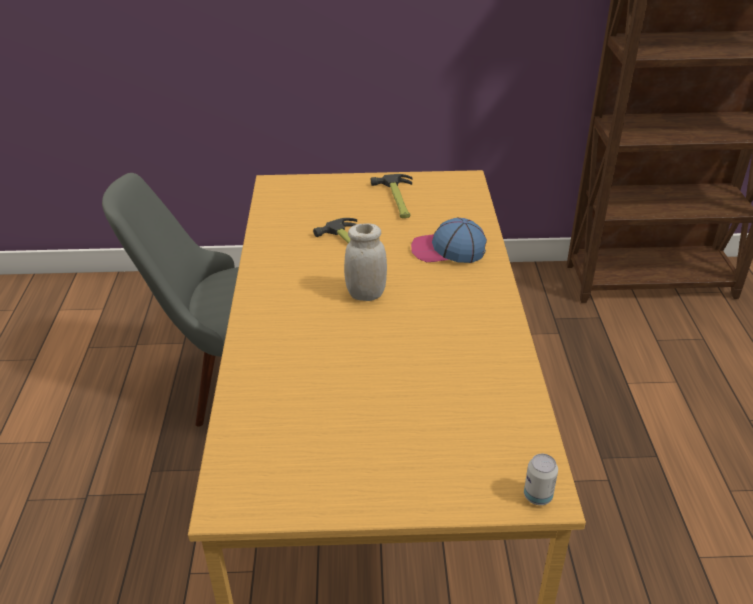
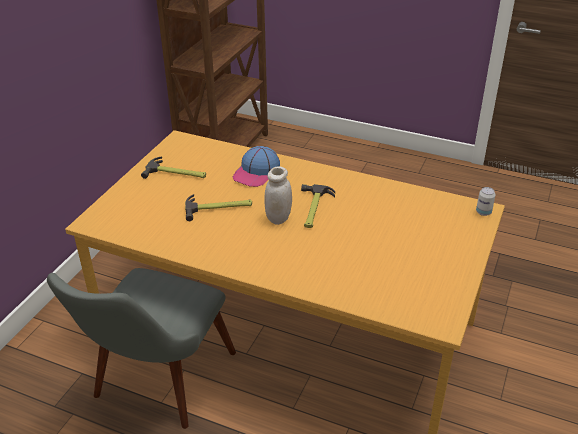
camera: 65 degrees left, 0 degrees up
none -> hammer [301,184,335,228]

